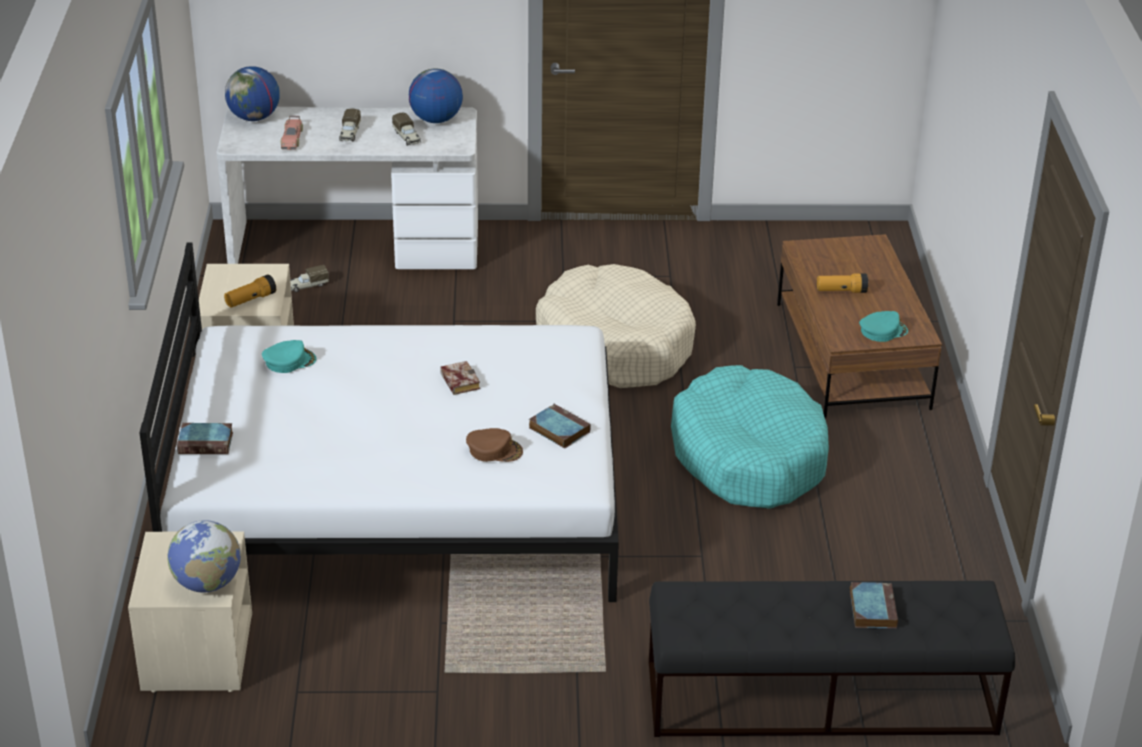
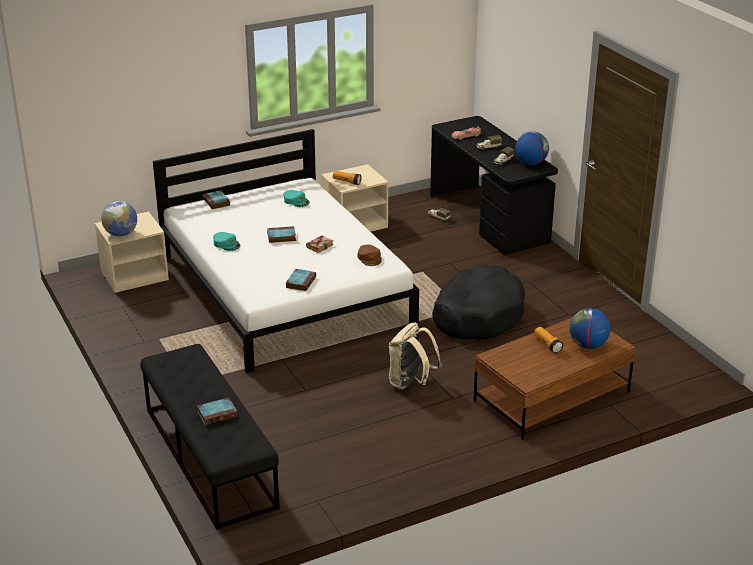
camera: 65 degrees right, 5 degrees down
white desk [217,107,478,269] -> black desk [430,116,558,255]
globe [225,66,280,121] -> globe moved to [570,308,611,349]
brown cap [466,428,523,462] -> brown cap moved to [357,245,382,266]
beige dog bed [536,264,696,388] -> black dog bed [432,265,525,339]
turquoise dog bed [671,365,829,509] -> beige backpack [389,322,442,390]
turquoise cap [859,311,908,342] -> turquoise cap moved to [213,232,240,251]
none -> book [267,226,296,243]

